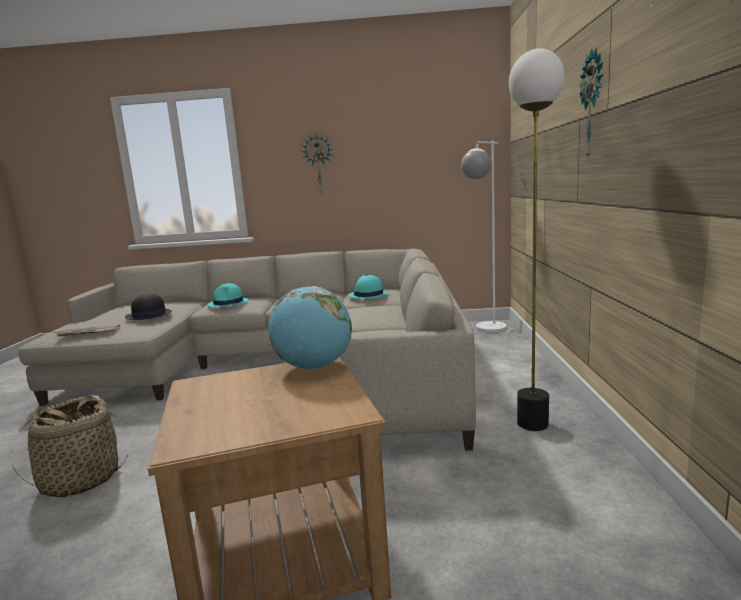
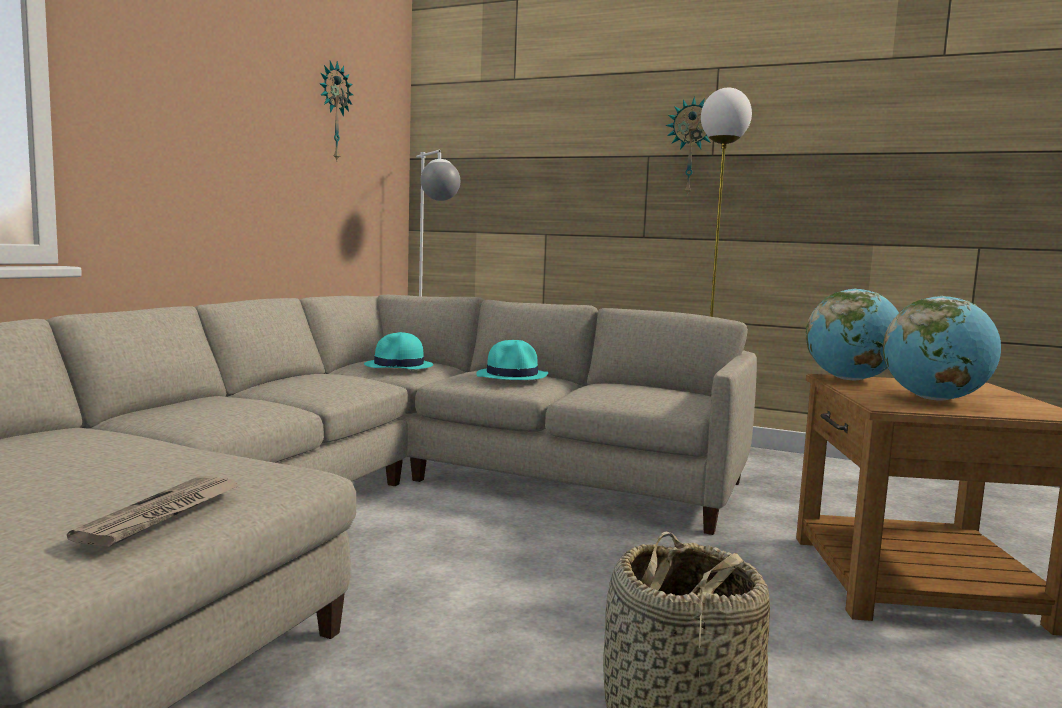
camera: 70 degrees left, 5 degrees down
black hat [125,294,173,320] -> none
turquoise hat [207,283,249,307] -> turquoise hat moved to [476,340,548,380]
wall clock [301,133,333,193] -> wall clock moved to [319,61,353,161]
none -> globe [883,296,1001,401]

